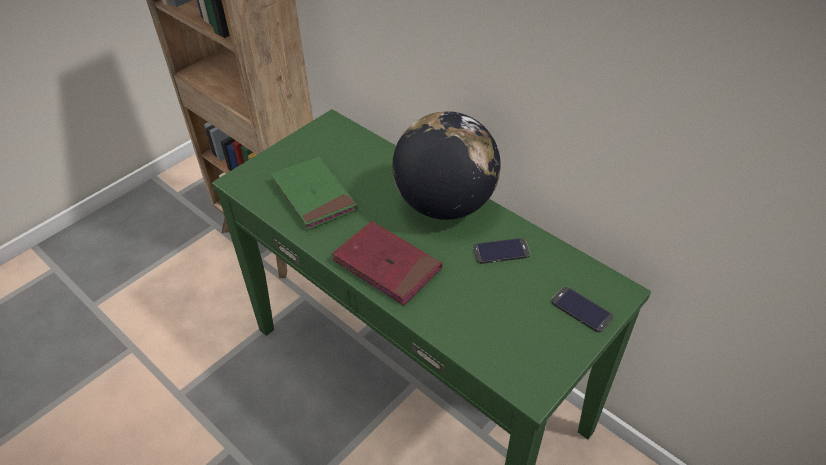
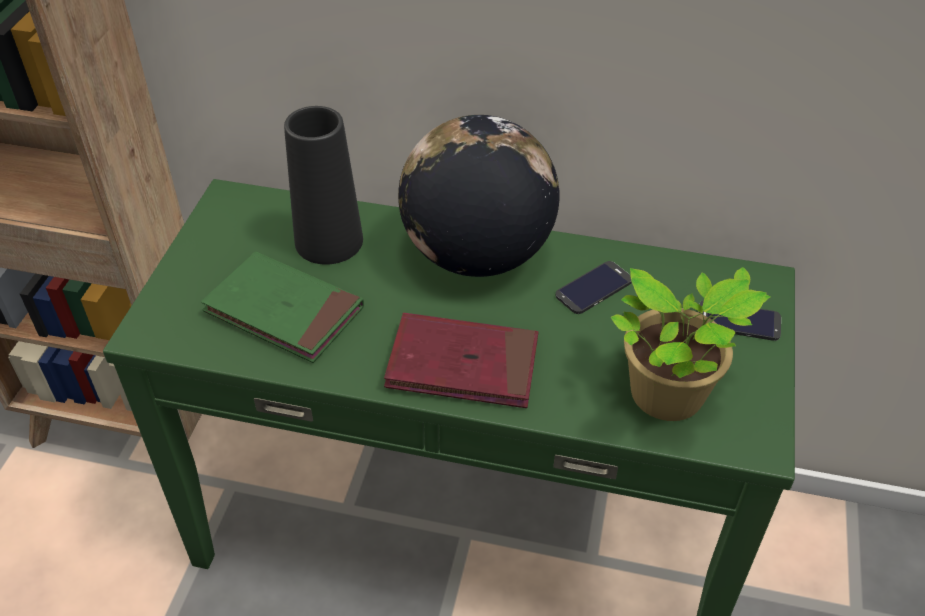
camera: 30 degrees left, 0 degrees up
none -> black vase [284,106,363,265]
none -> potted plant [611,267,770,421]

